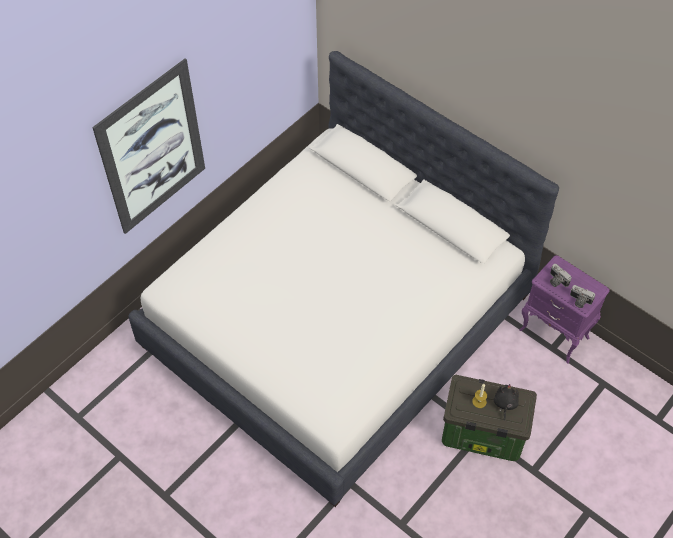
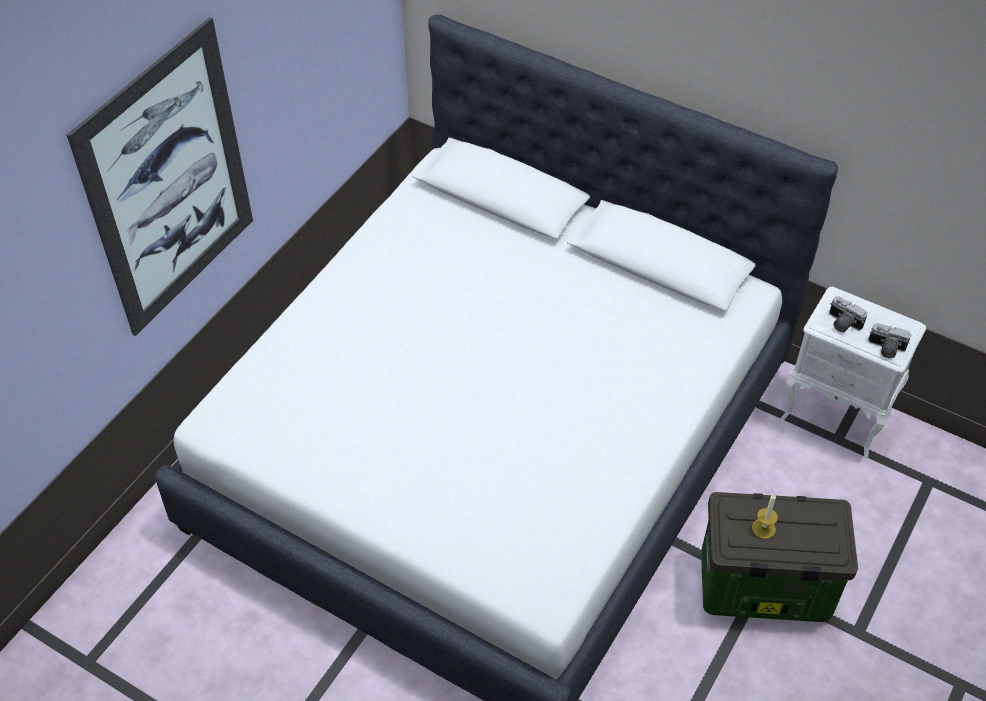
camera: 10 degrees left, 5 degrees down
black plush toy [494,384,519,421] -> none
purple nightstand [519,255,610,363] -> white nightstand [780,287,926,459]

